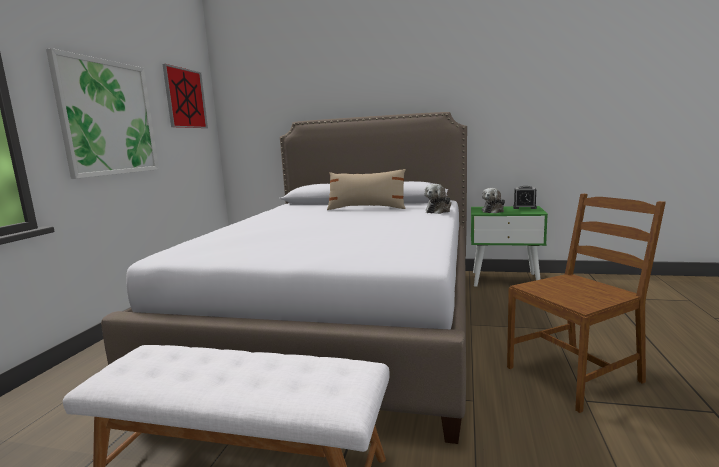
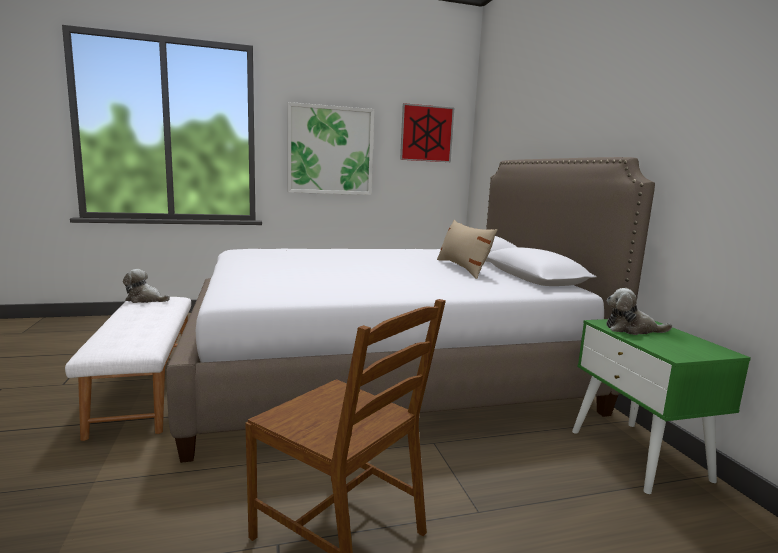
camera: 60 degrees right, 0 degrees up
plush toy [424,184,451,214] -> plush toy moved to [123,269,170,303]
alarm clock [513,186,537,209] -> none

